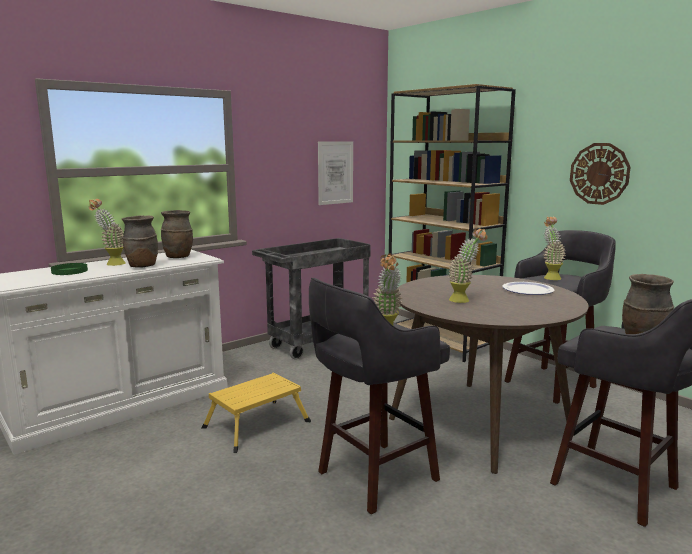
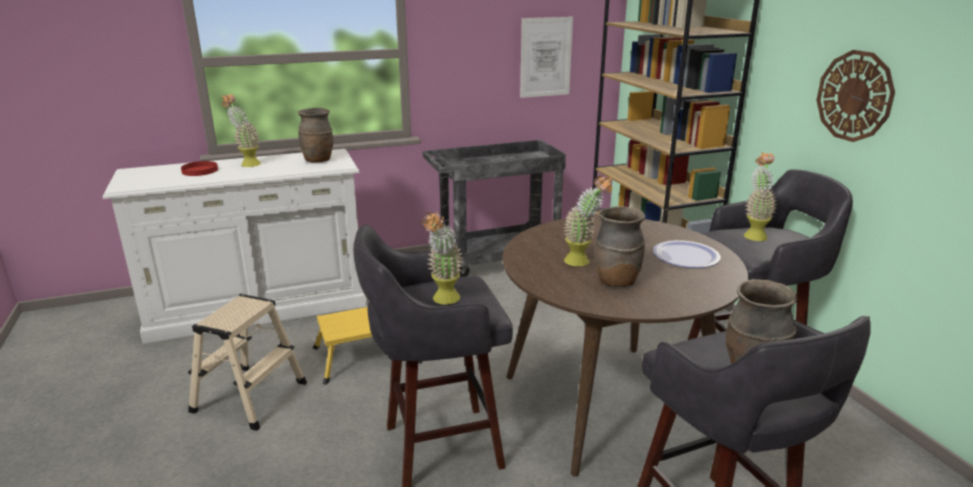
camera: 20 degrees right, 10 degrees up
green plate [51,263,88,275] -> red plate [181,161,218,176]
brown vase [122,215,158,268] -> brown vase moved to [595,206,646,287]
none -> beige step ladder [188,294,307,431]

